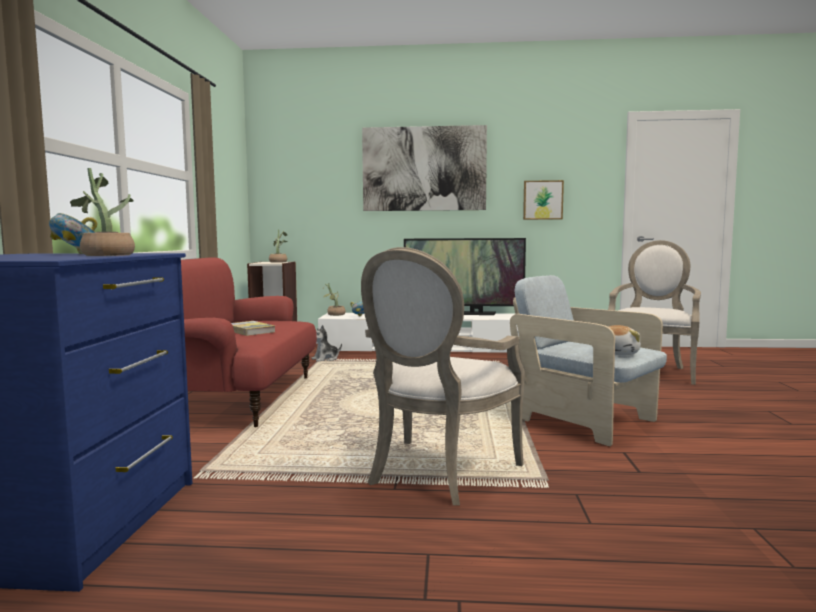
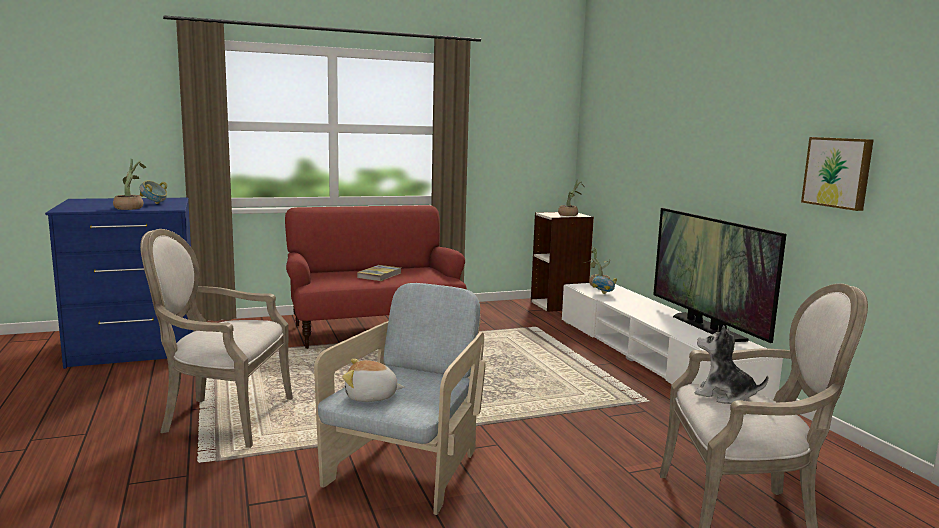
camera: 65 degrees right, 5 degrees up
plush toy [311,325,342,361] -> plush toy moved to [694,325,769,404]
picture [362,125,487,211] -> none

